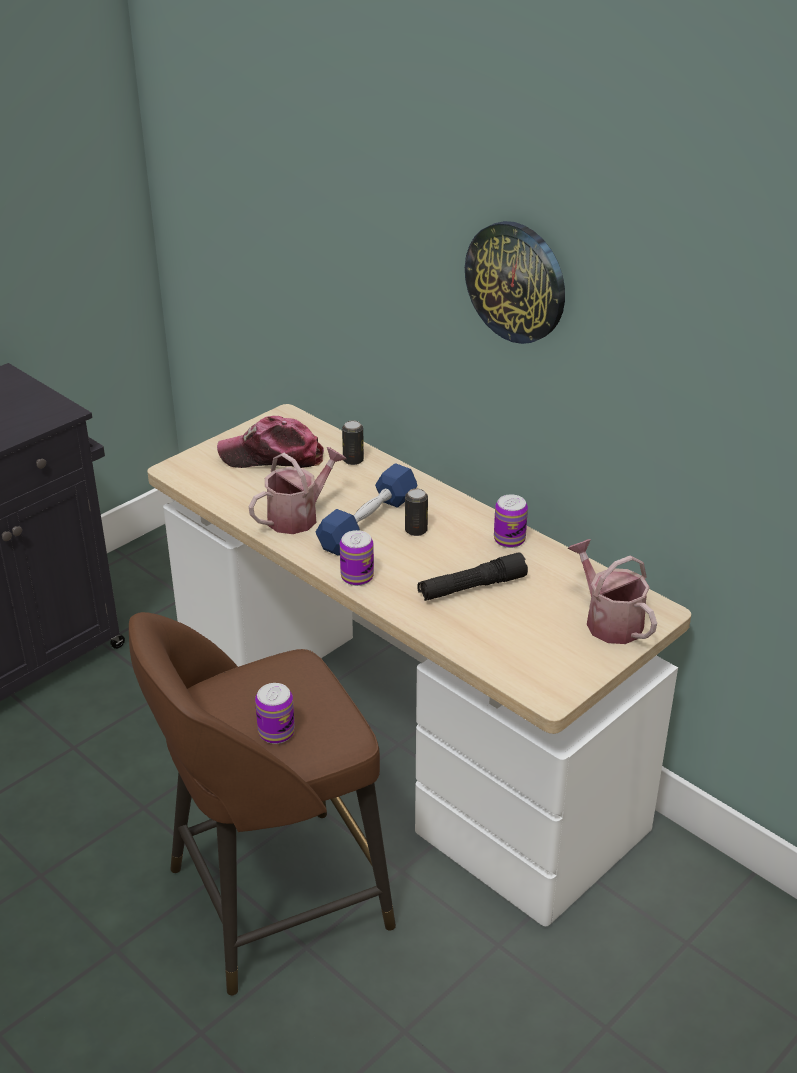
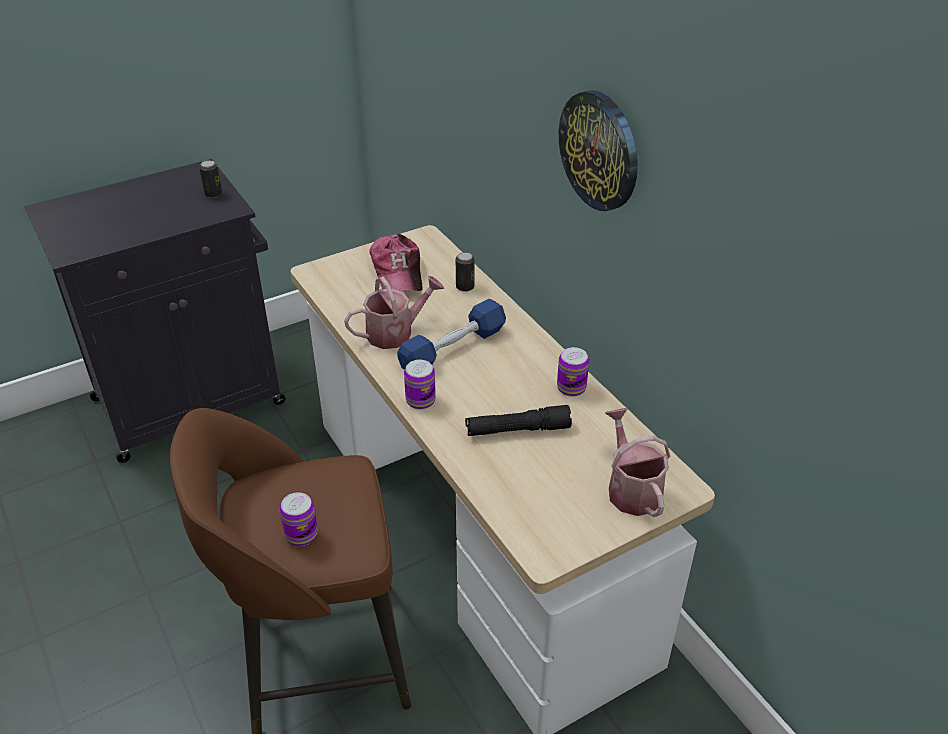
camera: 15 degrees right, 5 degrees up
cap [217,416,324,468] -> cap turned 120 degrees counterclockwise [369,234,423,291]
can [405,488,428,536] -> can moved to [199,160,222,198]

